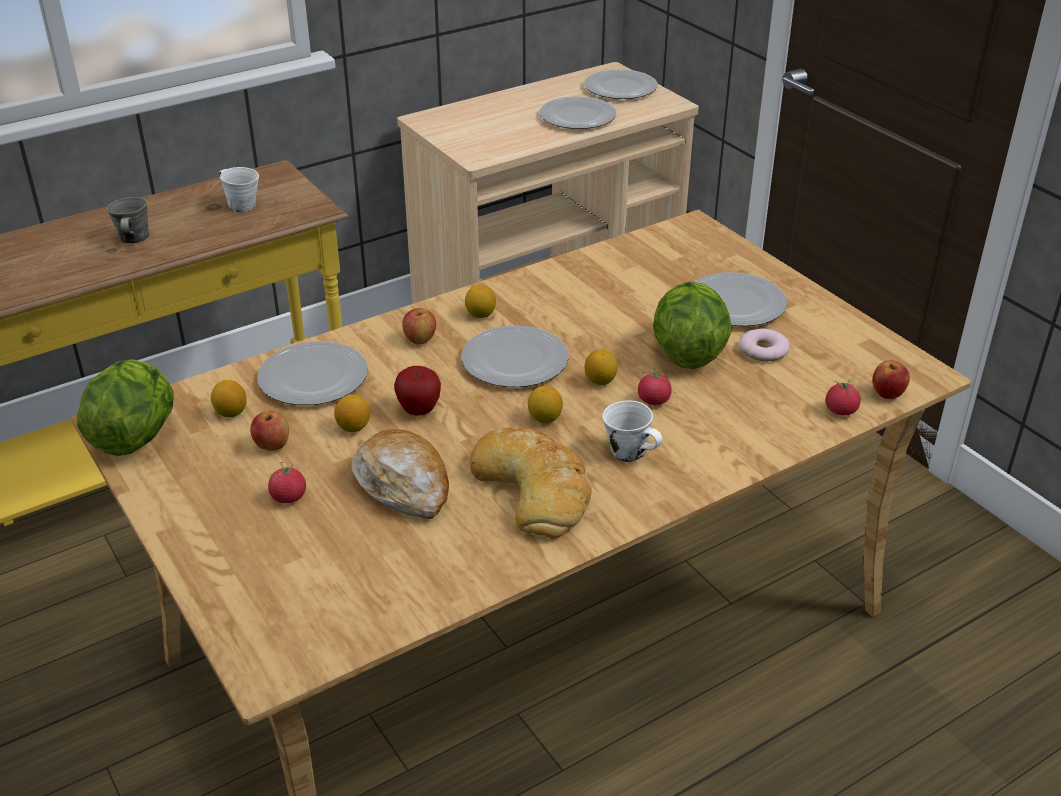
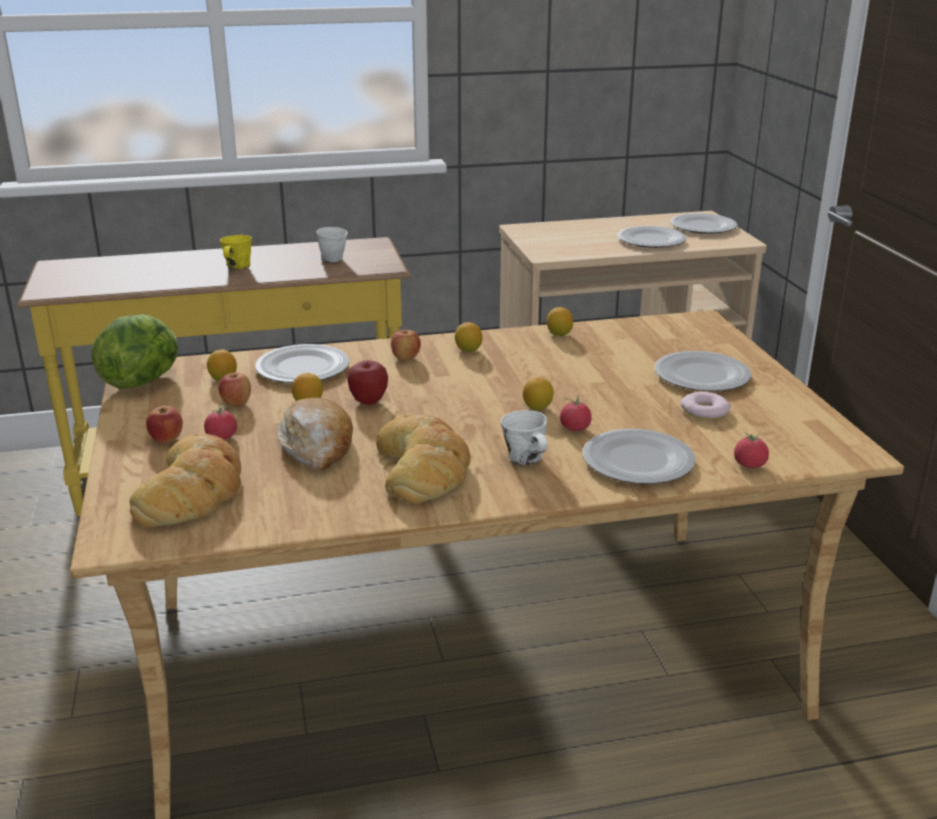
camera: 20 degrees right, 10 degrees down
grey mug [107,197,149,243] -> yellow mug [220,235,252,269]
plate [462,326,569,387] -> plate moved to [583,429,696,484]
lemon [528,386,563,423] -> lemon moved to [547,307,573,336]
lettuce [653,281,731,369] -> none
apple [872,360,910,399] -> apple moved to [146,406,183,443]
none -> bread [129,433,241,528]

